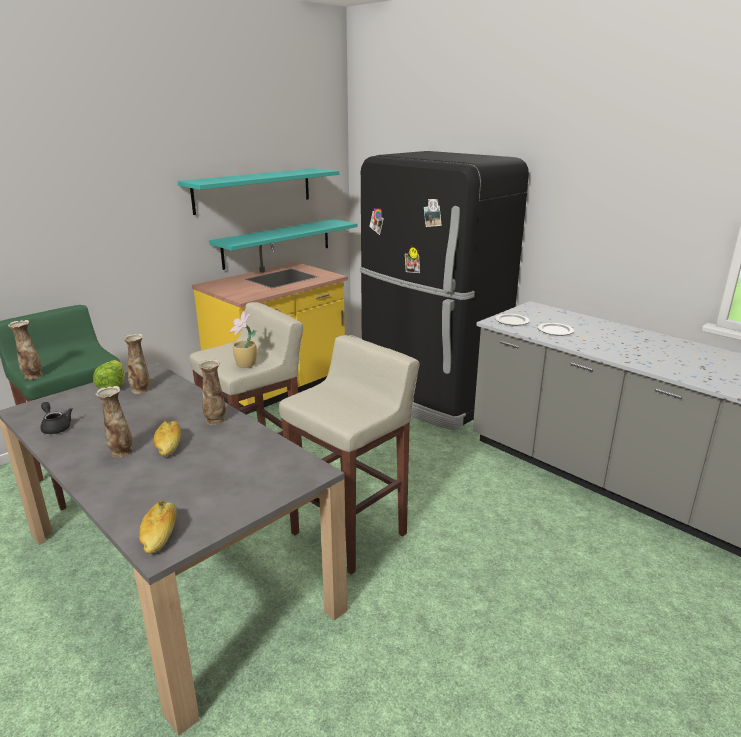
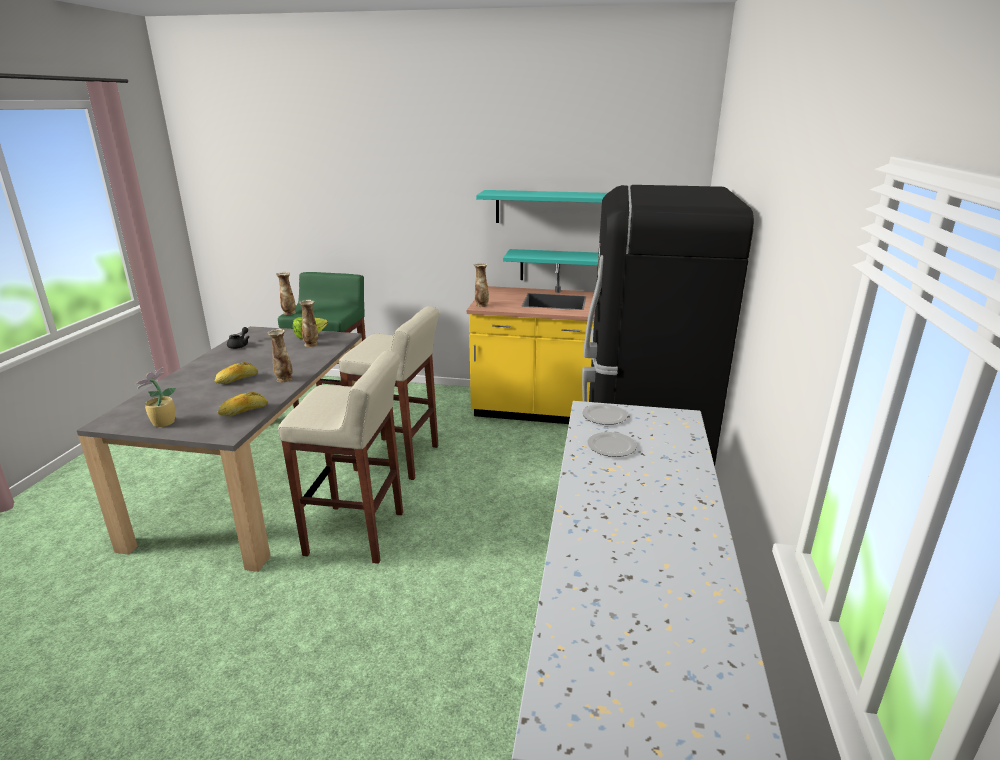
camera: 55 degrees right, 0 degrees up
vase [96,386,133,458] -> vase moved to [474,263,489,307]
bread [139,501,177,554] -> bread moved to [218,392,267,417]
potted plant [230,311,257,368] -> potted plant moved to [136,367,176,427]

